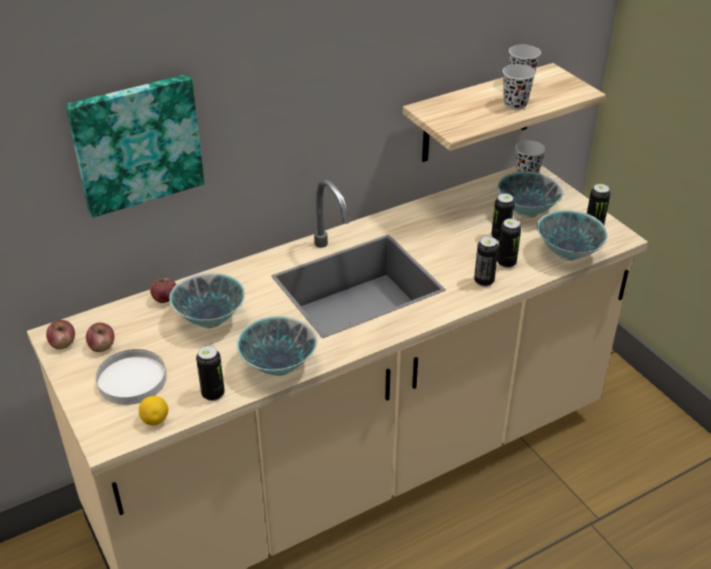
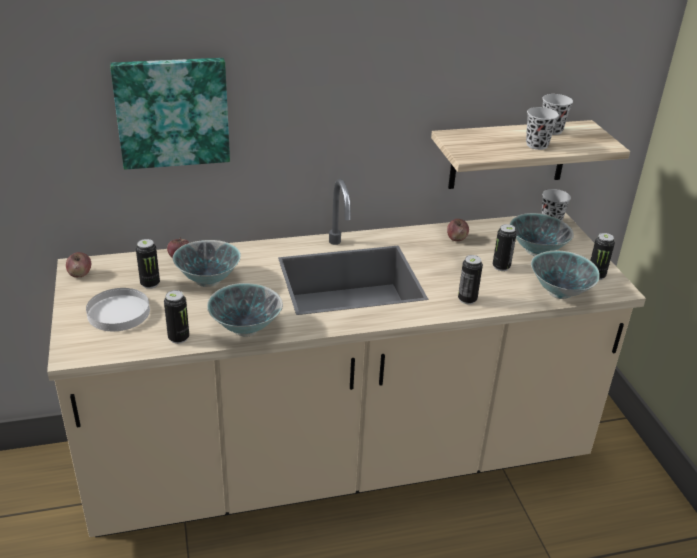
camera: 15 degrees right, 5 degrees down
apple [86,323,115,352] -> apple moved to [447,219,469,241]
lemon [139,396,168,426] -> none
can [497,219,521,268] -> can moved to [136,239,160,289]

